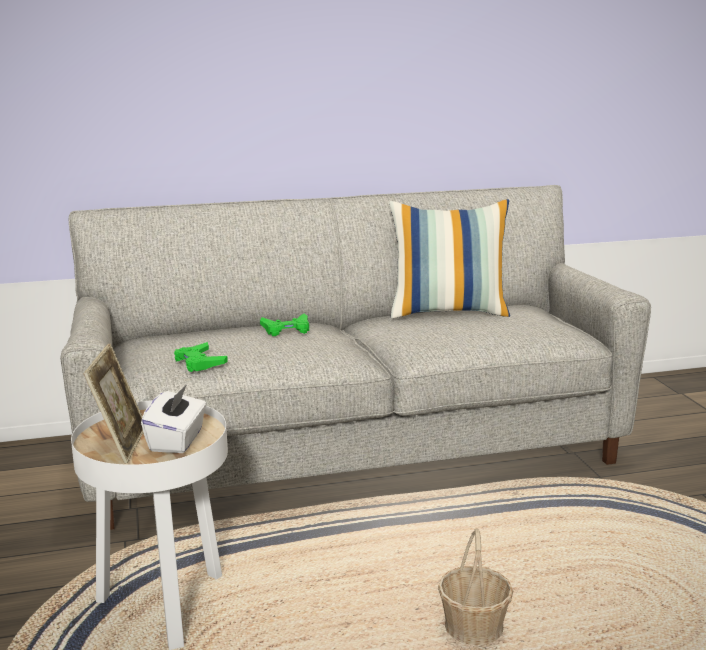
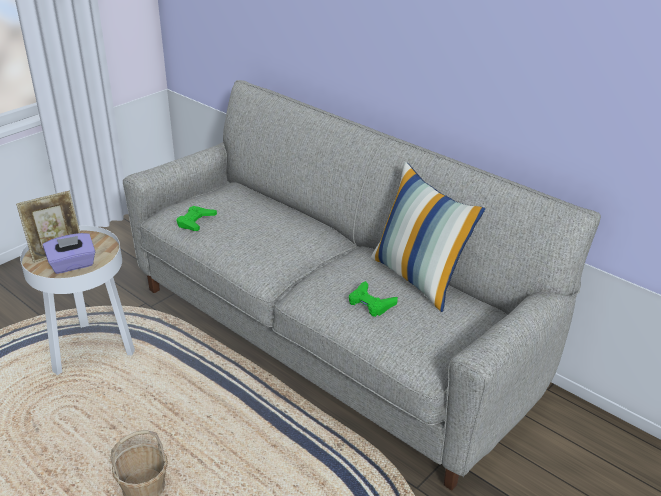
camera: 55 degrees right, 15 degrees up
white tissue box [141,384,207,453] -> purple tissue box [43,233,95,274]
green game controller [260,314,309,336] -> green game controller moved to [349,281,398,317]

